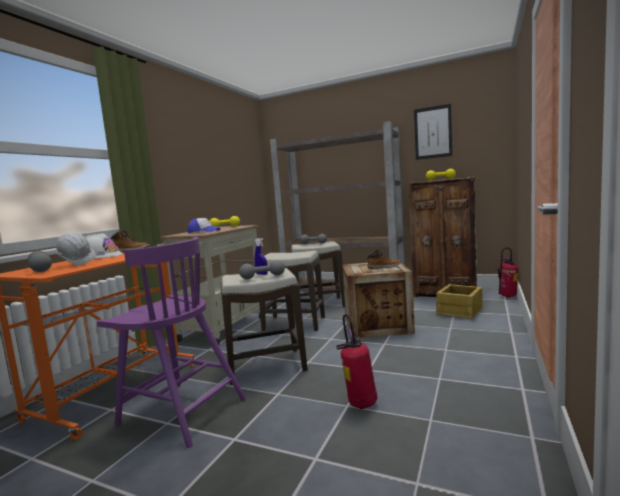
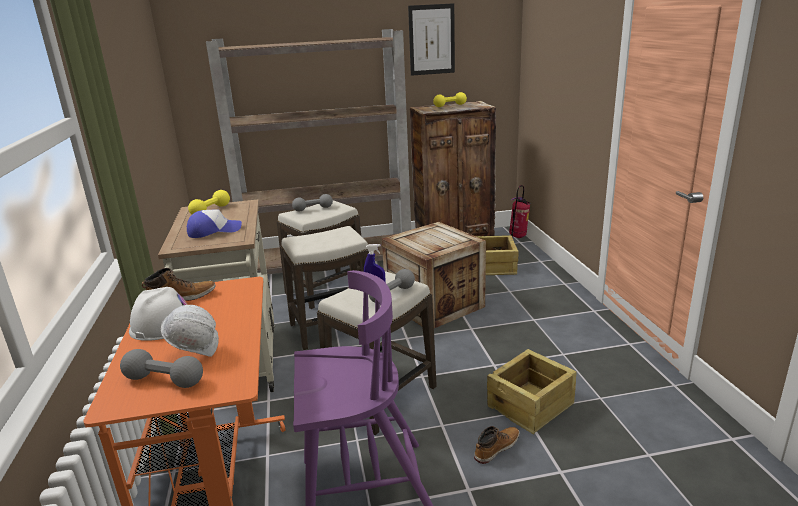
camera: 35 degrees left, 15 degrees up
fire extinguisher [336,314,378,409] -> crate [487,349,576,435]
boot [367,250,401,269] -> boot moved to [474,426,519,464]

